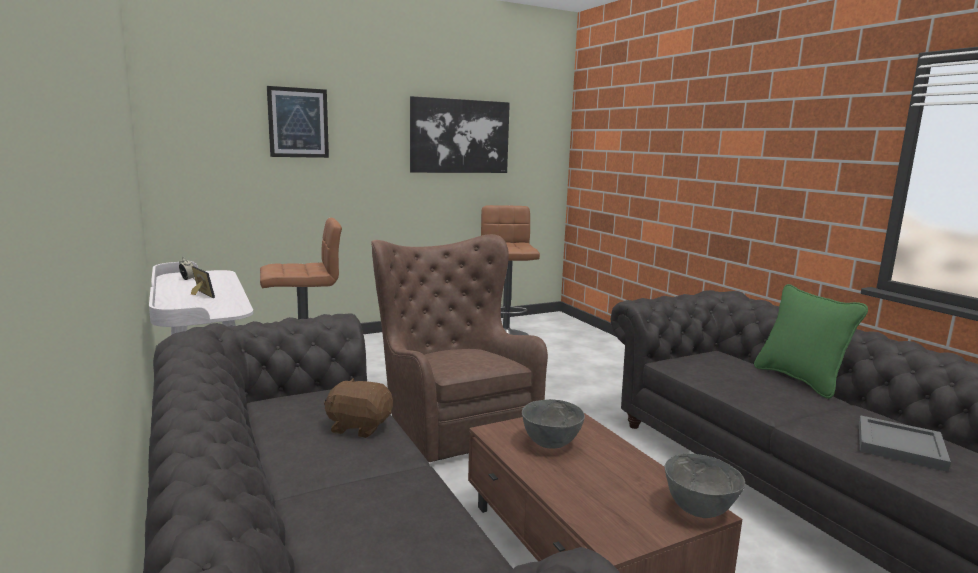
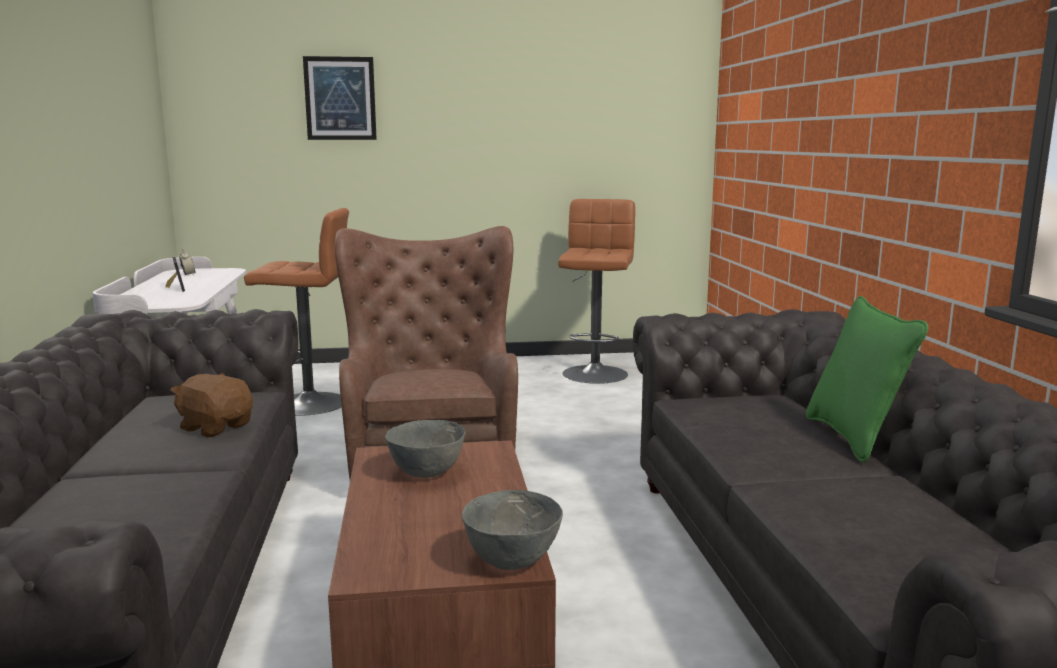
camera: 20 degrees right, 0 degrees up
picture [410,96,510,173] -> none
grey tray [859,415,951,472] -> none

